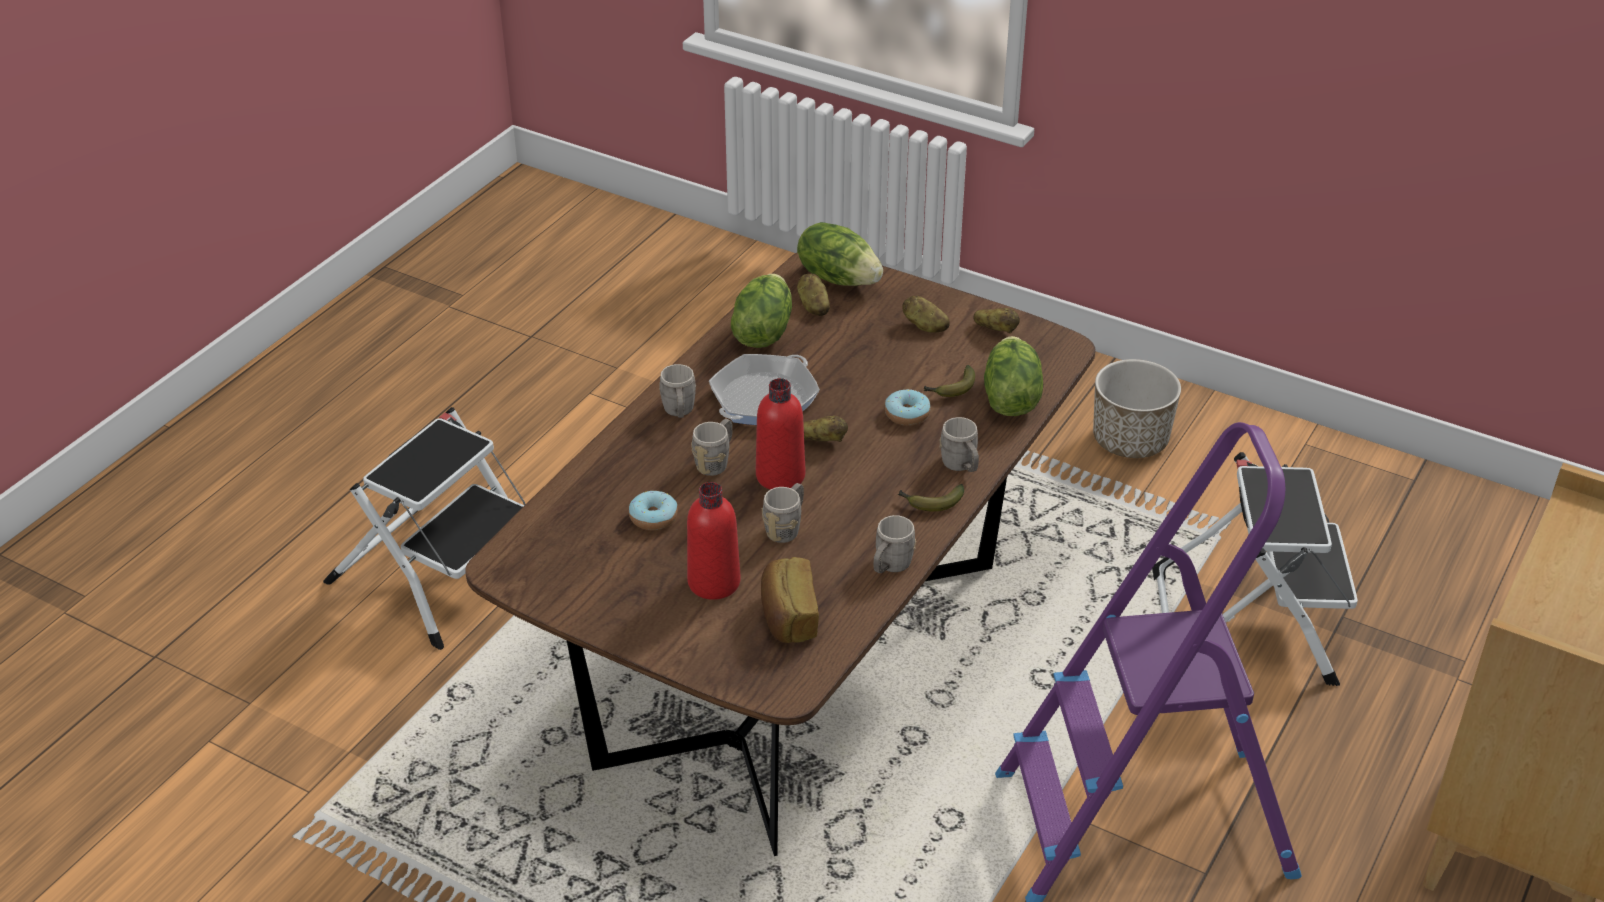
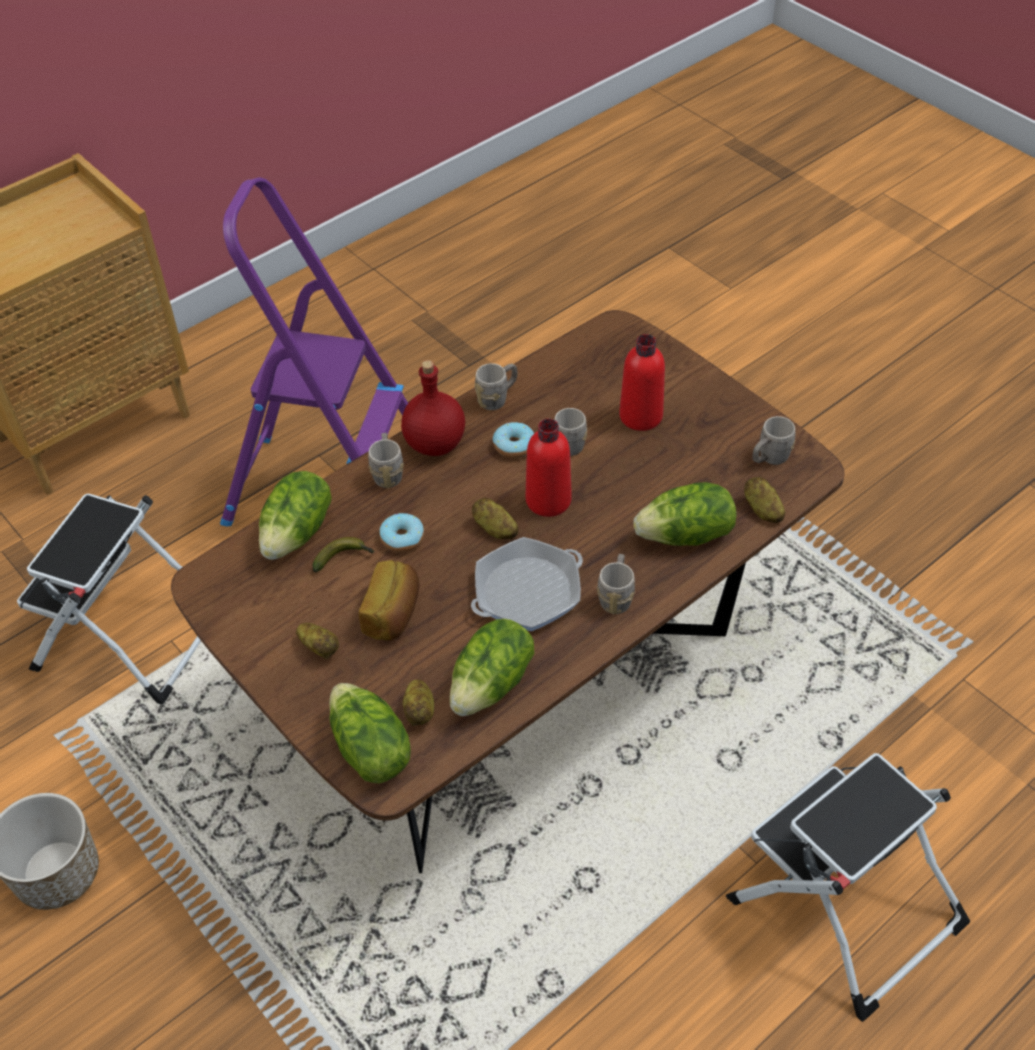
camera: 160 degrees left, 10 degrees up
donut [629,491,678,530] -> donut moved to [493,422,534,458]
grey mug [691,419,733,476] -> grey mug moved to [752,416,795,465]
bread [761,557,819,643] -> bread moved to [359,560,420,640]
banana [898,484,964,512] -> red bottle [401,360,465,456]
potato [973,308,1020,333] -> potato moved to [744,477,785,523]
none -> lettuce [634,482,737,546]

